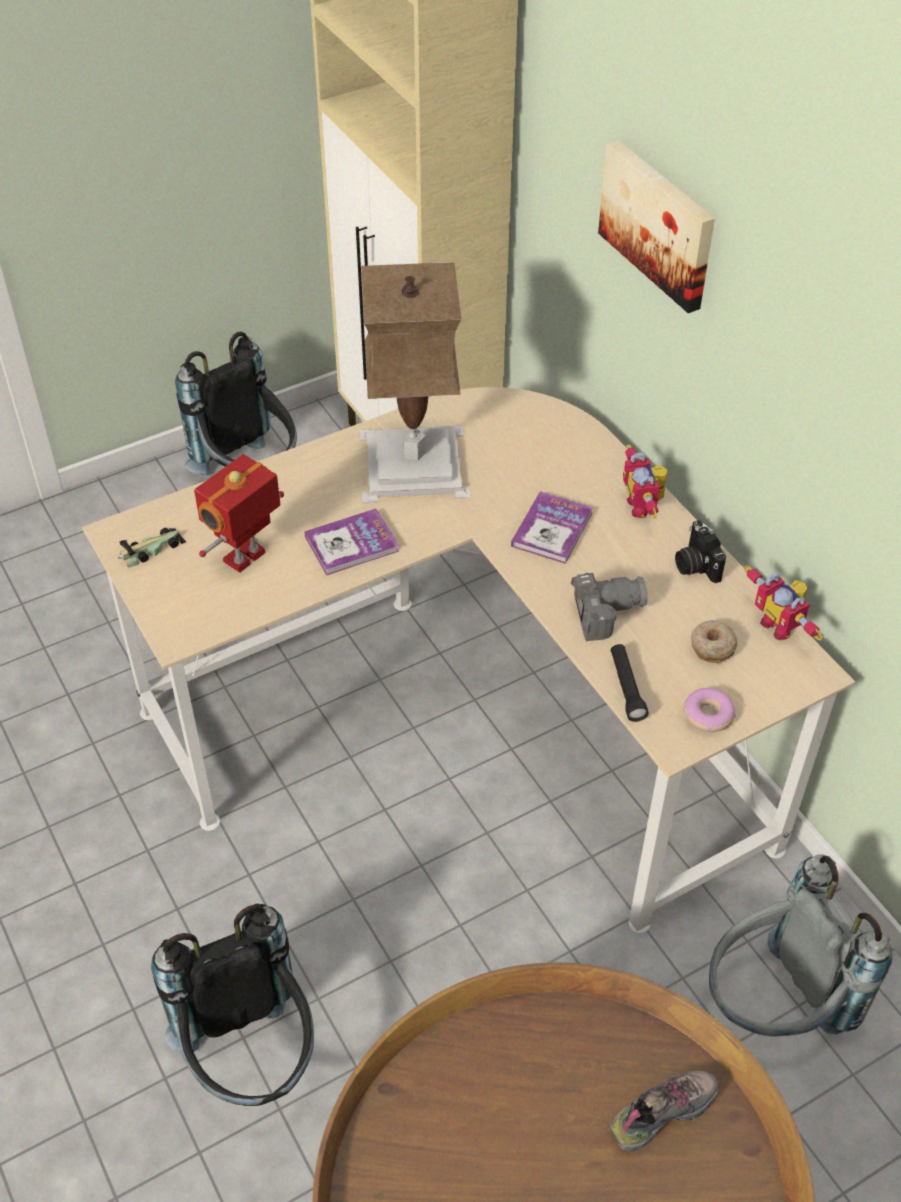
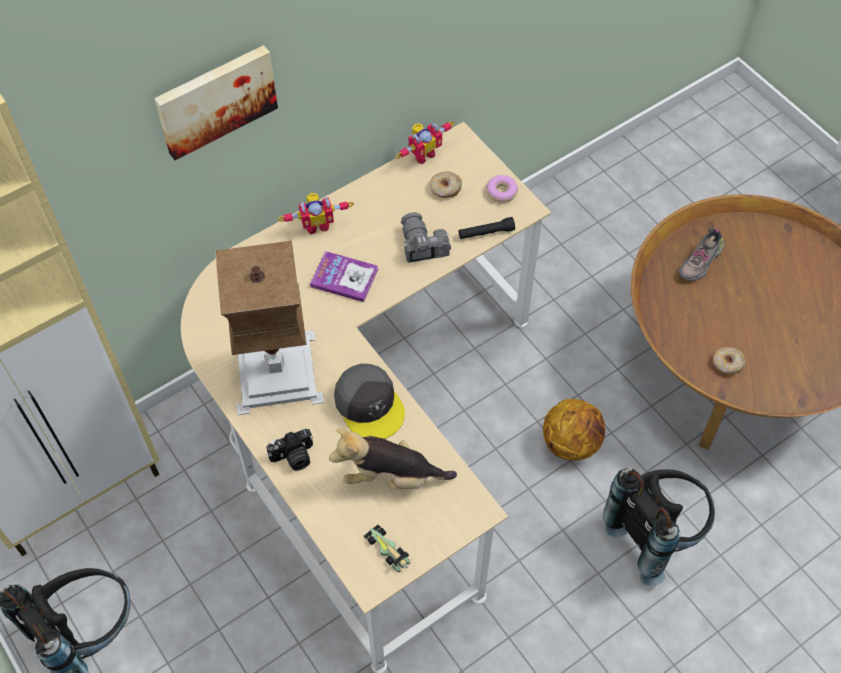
camera: 95 degrees left, 10 degrees up
toy robot [194,454,284,573] -> plush toy [329,428,457,490]
book [304,509,399,575] -> grey cap [334,364,405,439]
shoe [610,1071,719,1152] -> shoe turned 105 degrees counterclockwise [679,228,724,281]
camera [675,520,726,583] -> camera moved to [266,429,313,471]
grey backpack [709,854,893,1037] -> none
none -> basketball [543,399,605,461]
none -> donut [713,347,746,374]

